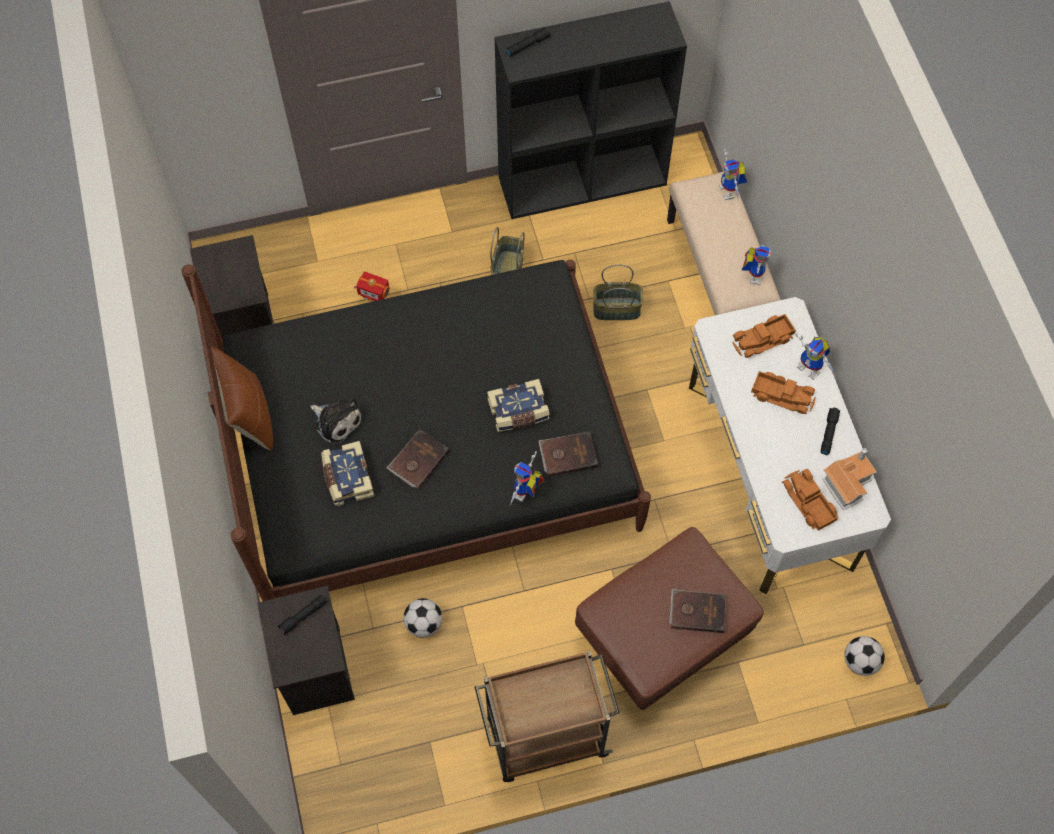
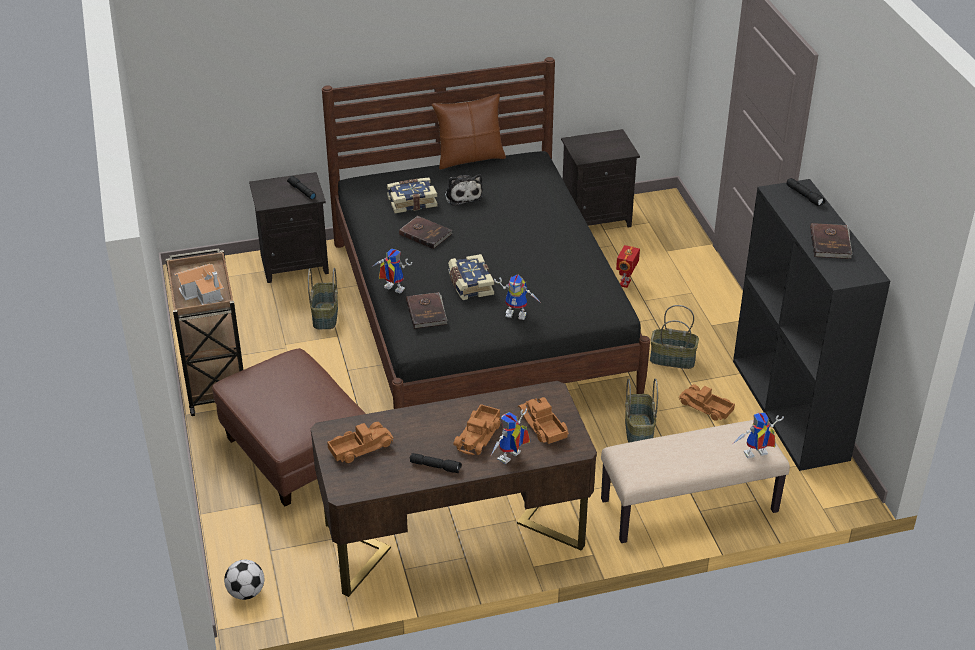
camera: 90 degrees right, 25 degrees down
plush toy [310,397,364,446] -> plush toy turned 60 degrees counterclockwise [444,174,483,206]
football [403,598,442,637] -> basket [308,268,338,329]
brown book [669,589,726,633] -> brown book moved to [810,223,852,259]
white desk [689,297,891,594] -> brown desk [311,381,597,597]
toy robot [742,244,771,285] -> toy robot moved to [494,274,542,320]
toy house [822,448,877,510] -> toy house moved to [175,264,224,305]
none -> toy truck [679,384,735,421]

